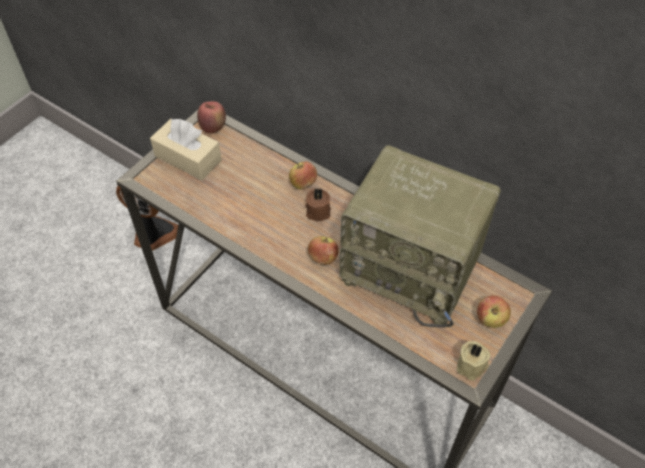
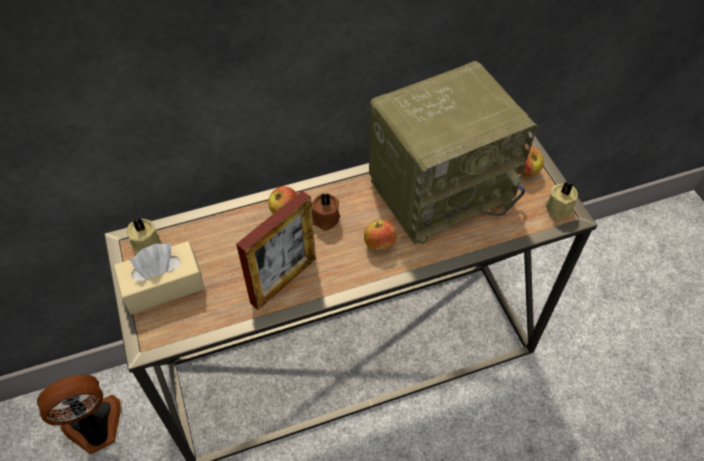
camera: 55 degrees left, 0 degrees up
apple [197,101,226,133] -> beige candle [127,219,162,254]
none -> picture frame [236,191,316,310]

